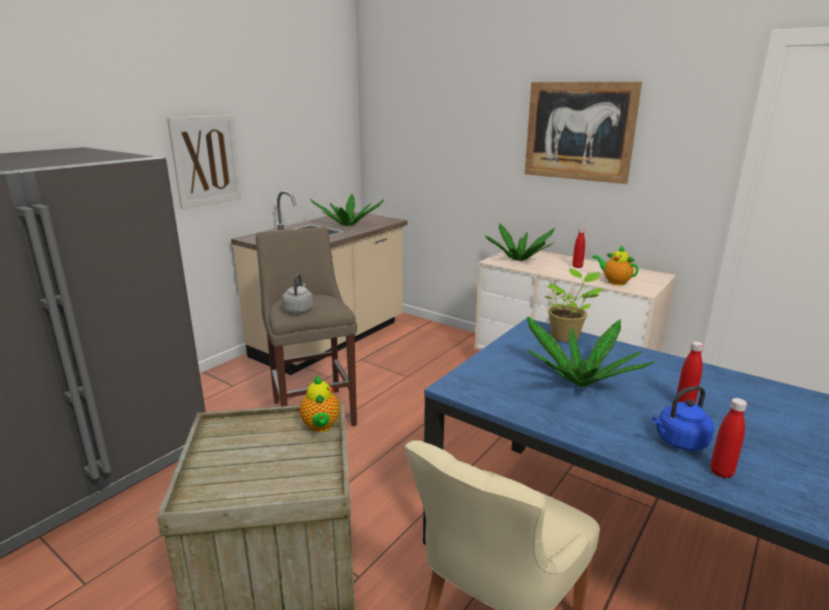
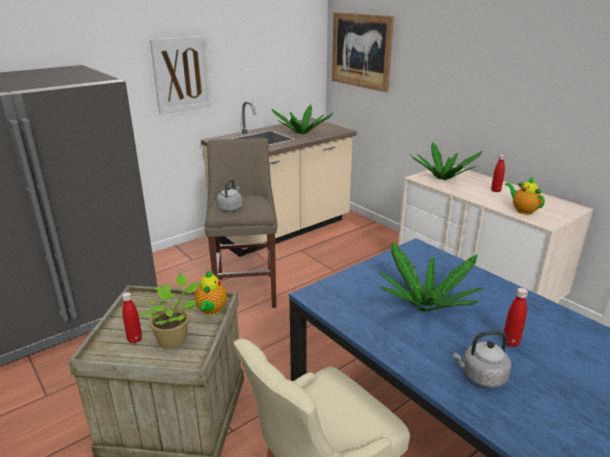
camera: 15 degrees right, 5 degrees up
picture [525,82,642,184] -> picture moved to [332,12,394,92]
potted plant [543,269,604,342] -> potted plant moved to [138,274,200,349]
blue kettle [652,386,714,451] -> grey kettle [452,331,511,388]
red bottle [710,398,747,478] -> red bottle moved to [122,292,142,344]

